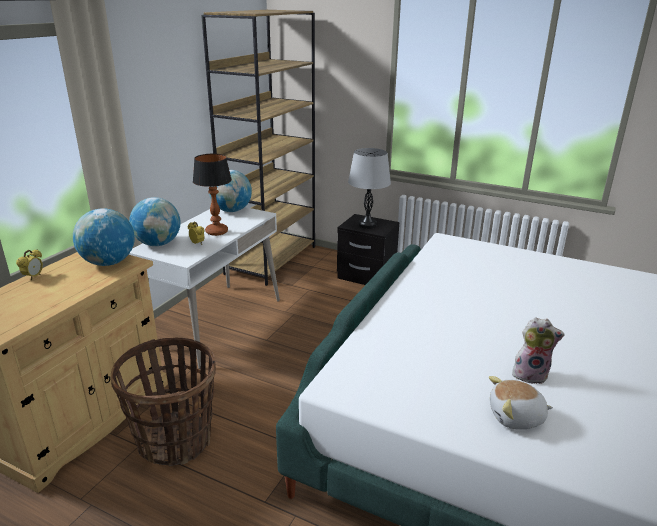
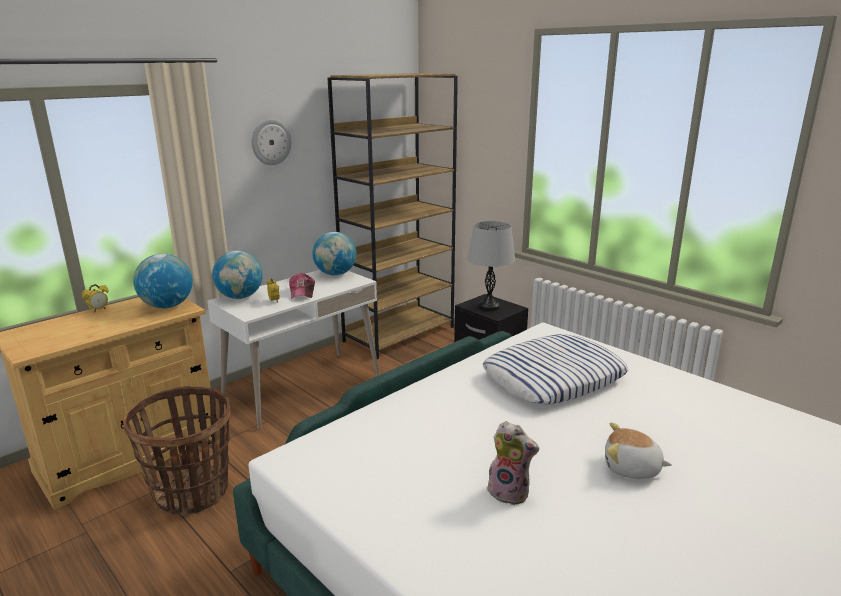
camera: 20 degrees right, 5 degrees down
table lamp [193,154,232,236] -> cap [289,273,315,299]
plush toy [489,376,553,429] -> plush toy moved to [605,422,672,479]
none -> wall clock [251,119,292,165]
none -> pillow [483,334,628,405]

